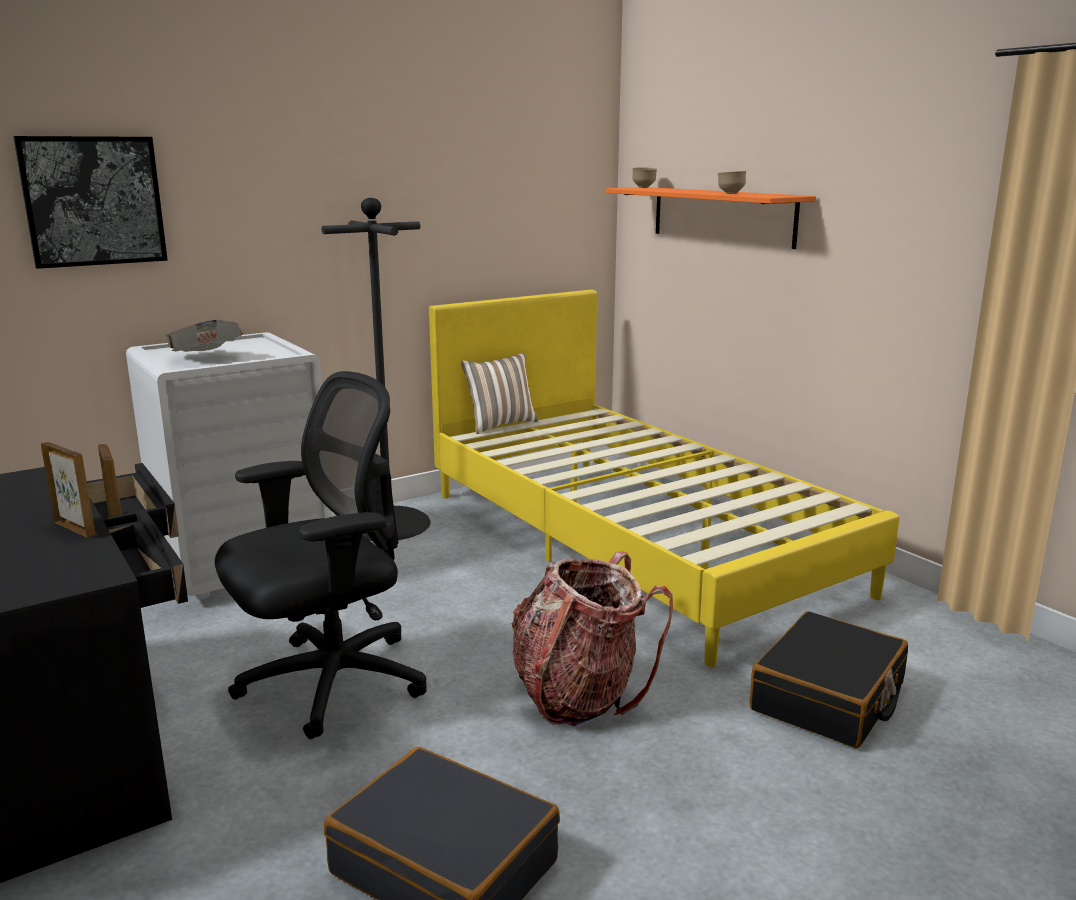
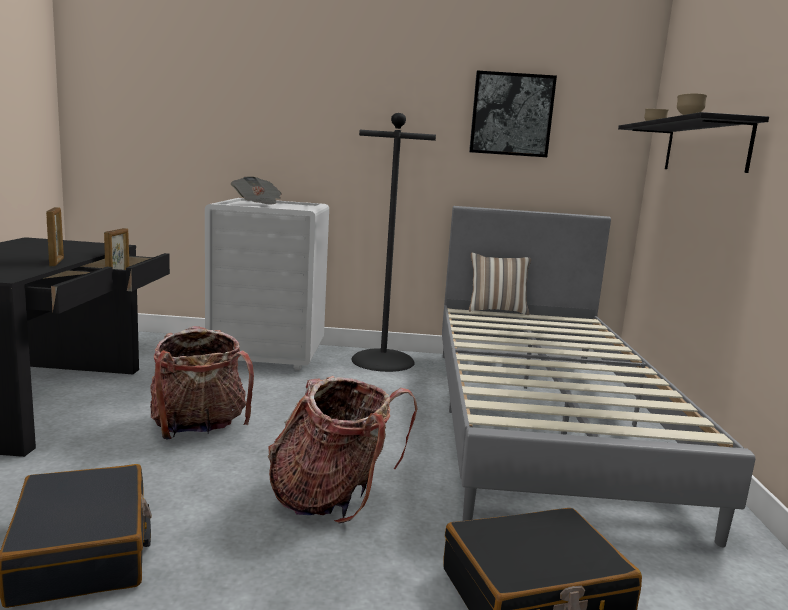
camera: 35 degrees right, 5 degrees down
picture [13,136,168,269] -> picture moved to [469,71,557,157]
black office chair [215,371,427,739] -> backpack [150,326,254,440]
yellow bed [429,290,900,667] -> grey bed [442,206,755,547]
orange shelf [605,187,816,249] -> black shelf [618,112,769,173]

